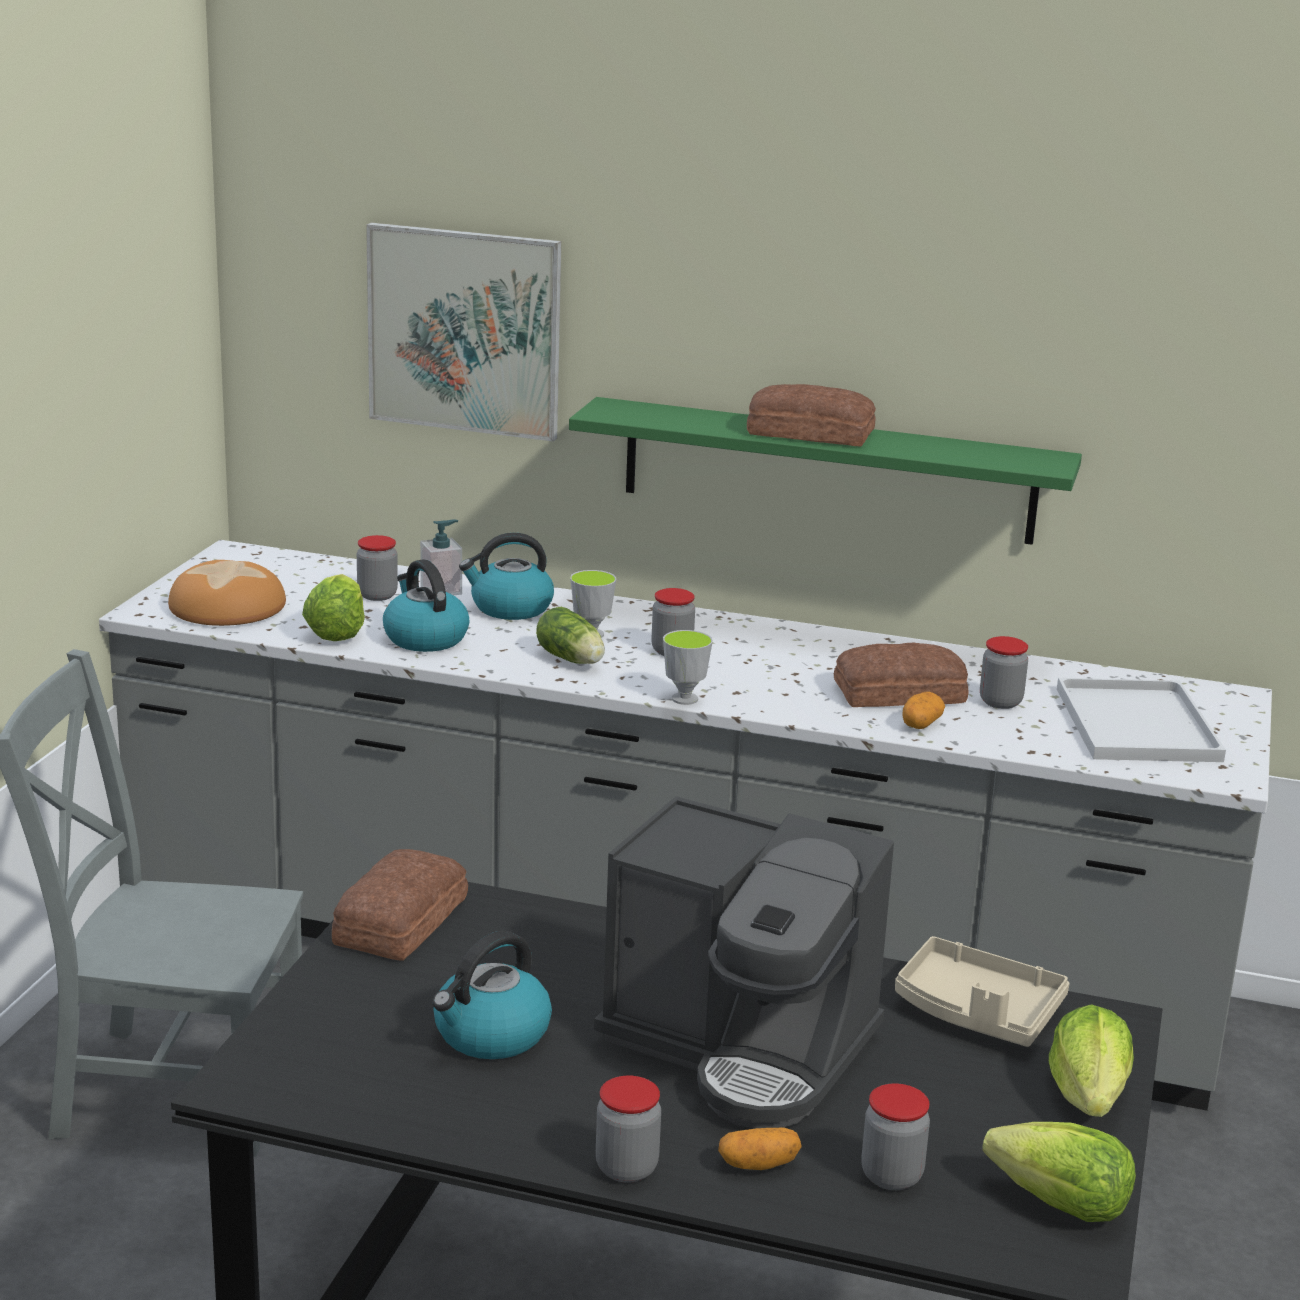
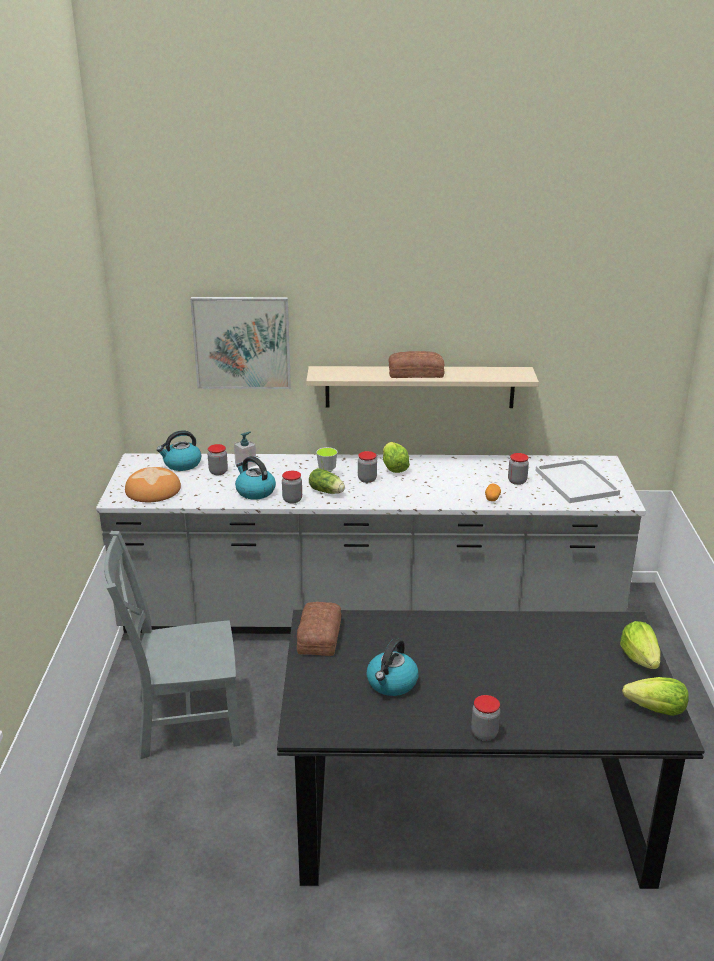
camera: 15 degrees left, 5 degrees up
lettuce [302,574,365,641] -> lettuce moved to [383,442,410,473]
kettle [459,533,554,620] -> kettle moved to [157,430,201,471]
green shelf [569,397,1082,545] -> beige shelf [306,366,539,408]
coffee machine [594,796,894,1129] -> none
cup [663,630,713,705] -> none
potato [718,1128,802,1170] -> none
bread [834,643,968,707] -> none
jar [861,1083,930,1190] -> jar moved to [282,471,302,504]
beige tray [895,936,1070,1047] -> none

